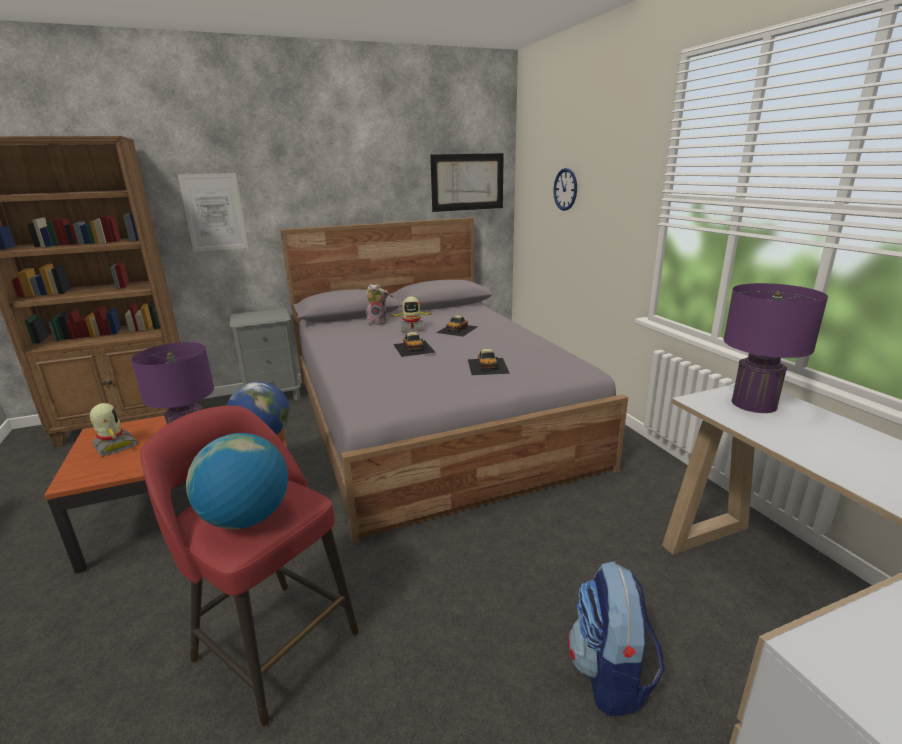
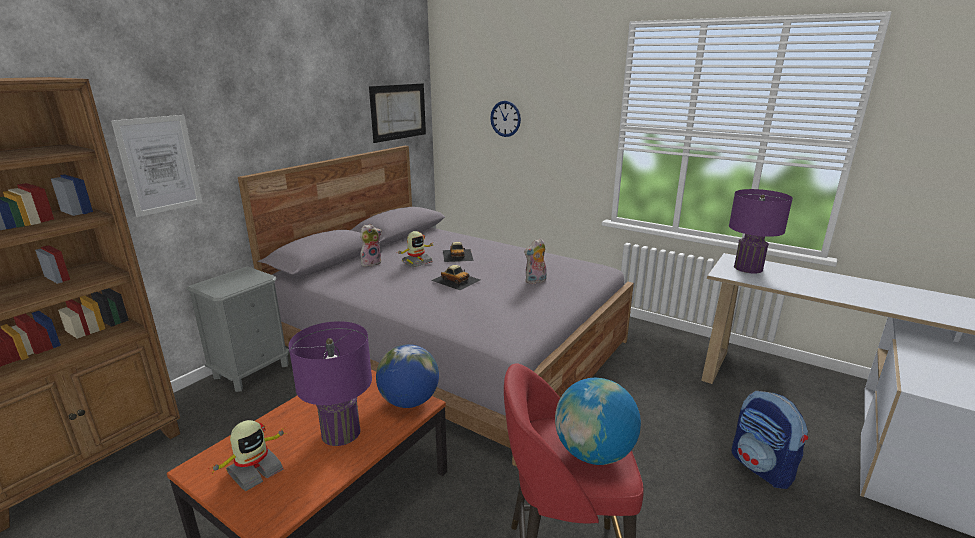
camera: 35 degrees left, 0 degrees up
toy robot [90,403,138,457] -> toy robot turned 120 degrees clockwise [208,420,287,491]
toy car [468,349,510,375] -> plush toy [524,238,547,284]

